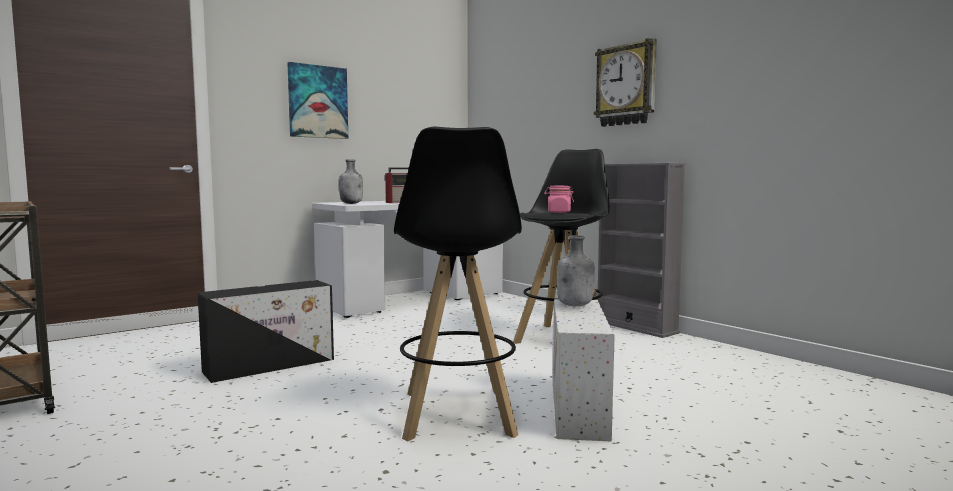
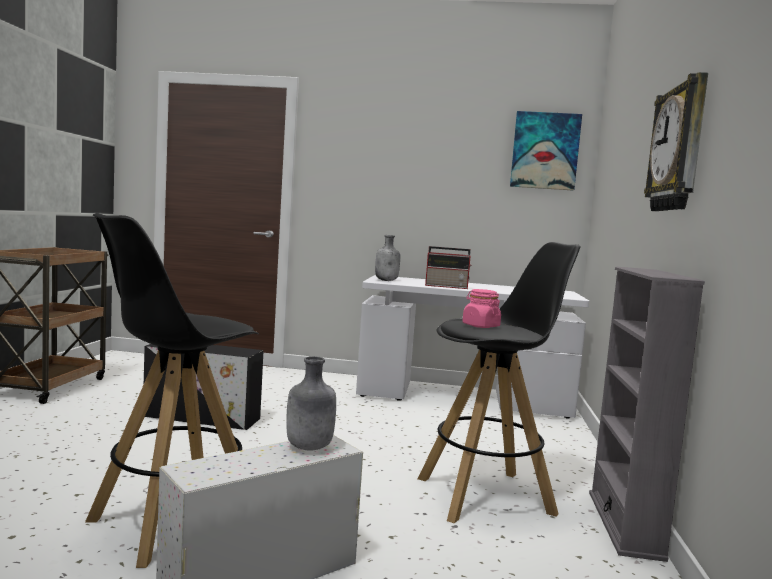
camera: 45 degrees right, 0 degrees up
picture [288,62,348,139] -> picture moved to [510,111,582,190]

